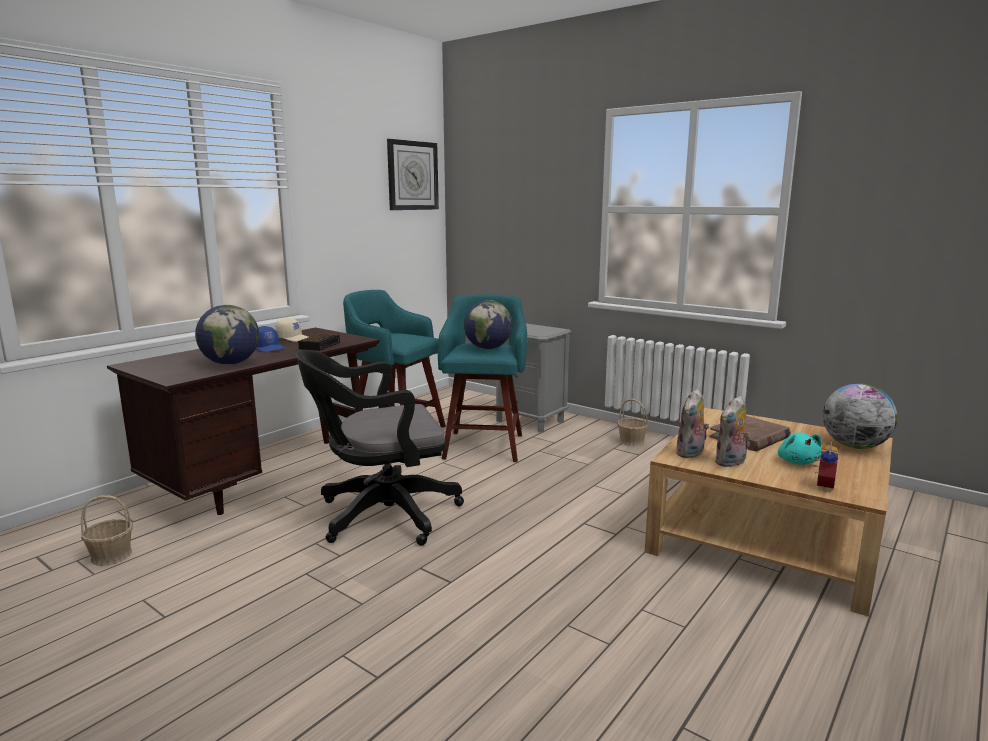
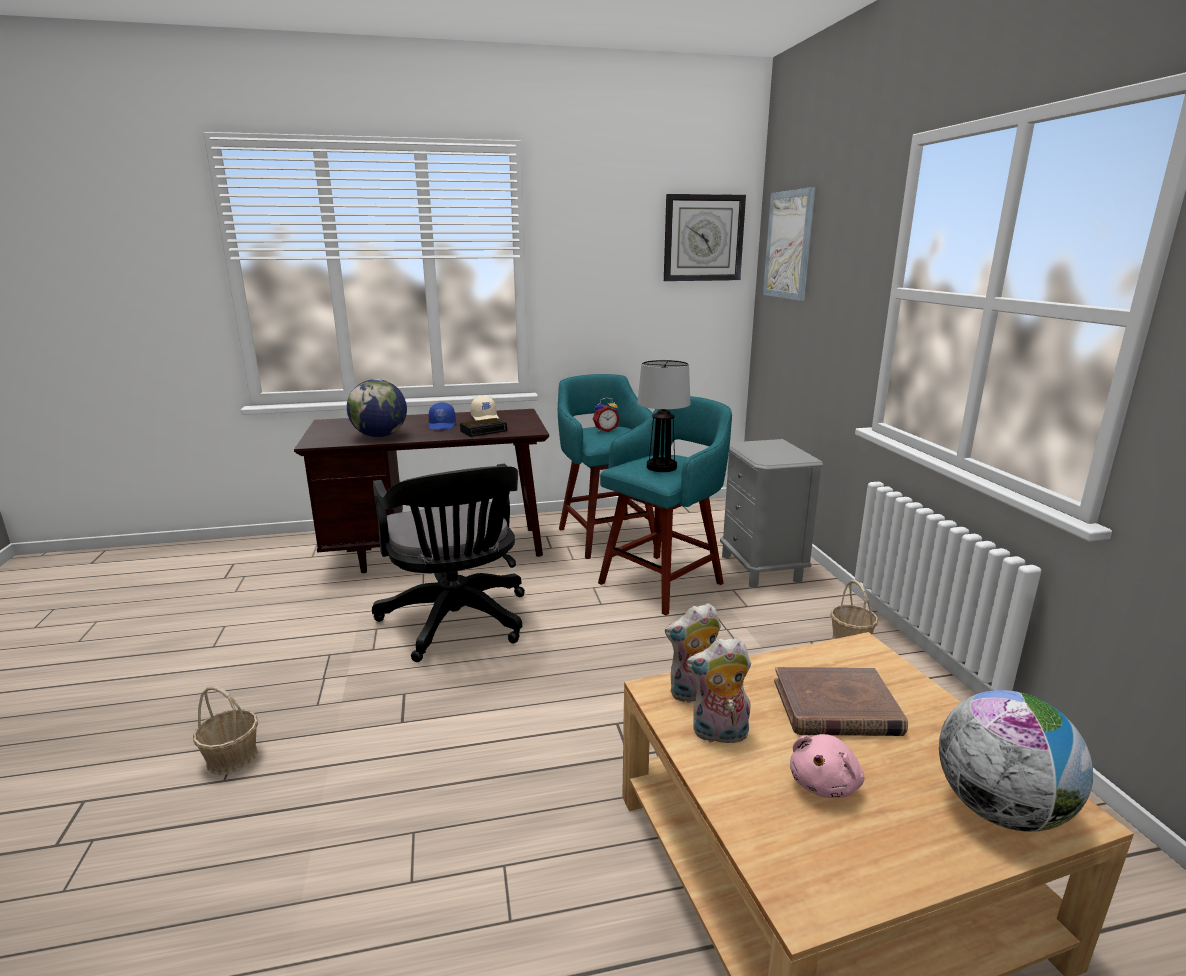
camera: 40 degrees right, 5 degrees up
basket [81,495,133,566] -> basket moved to [193,686,258,775]
black office chair [296,350,464,546] -> black office chair turned 135 degrees counterclockwise [372,464,525,662]
globe [464,300,513,349] -> table lamp [637,360,690,472]
turquoise plush toy [778,433,822,465] -> pink plush toy [790,734,864,798]
alarm clock [813,440,839,492] -> alarm clock moved to [593,397,620,432]
none -> picture [763,187,815,301]

